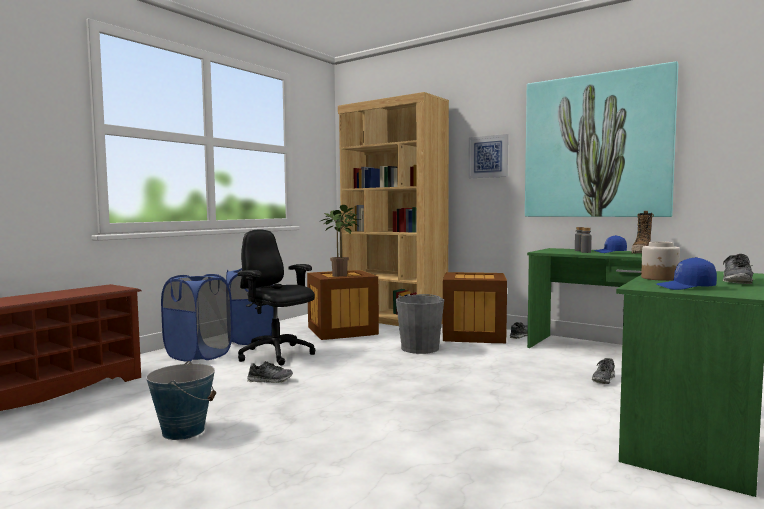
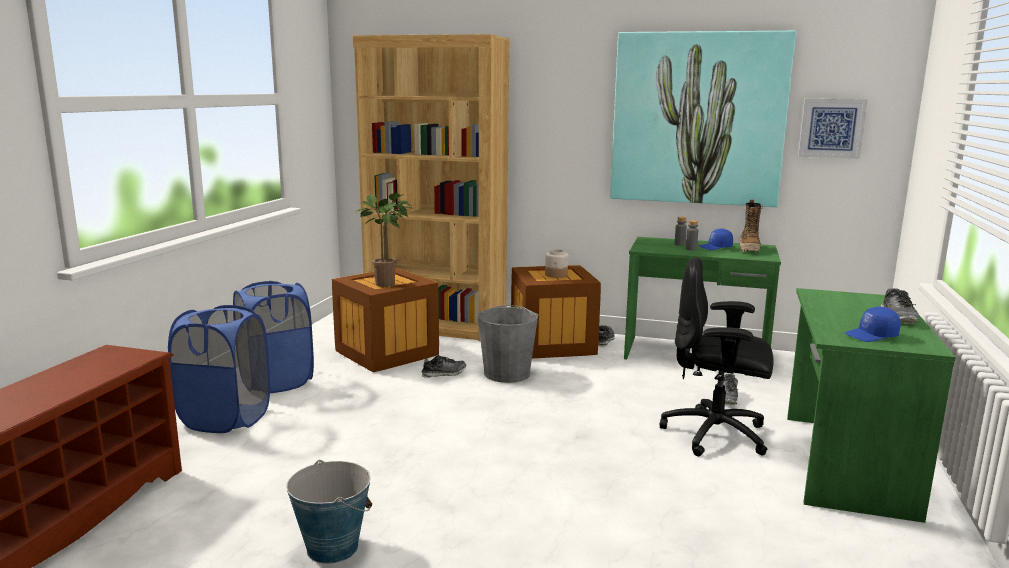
camera: 20 degrees left, 10 degrees up
black office chair [238,229,315,365] -> black office chair moved to [660,257,773,456]
shoe [247,361,293,383] -> shoe moved to [422,355,466,378]
picture [468,134,508,178] -> picture moved to [798,99,867,159]
jar [641,242,680,281] -> jar moved to [545,249,568,278]

